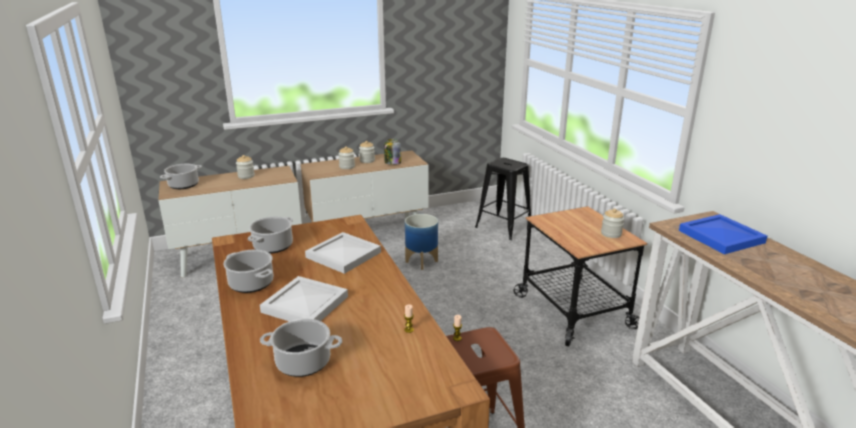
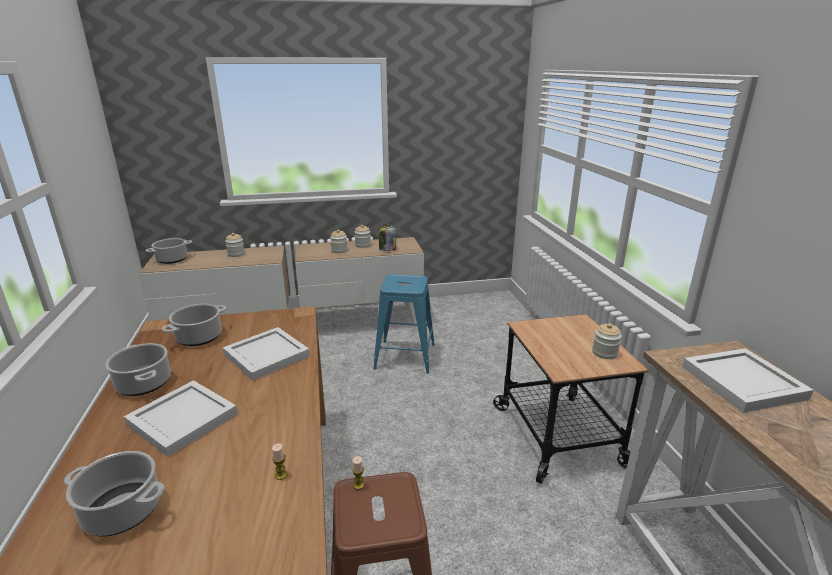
camera: 10 degrees right, 0 degrees up
planter [405,214,438,270] -> blue stool [373,274,435,373]
black stool [475,158,533,240] -> none
blue tray [679,214,767,254] -> white tray [682,348,814,413]

